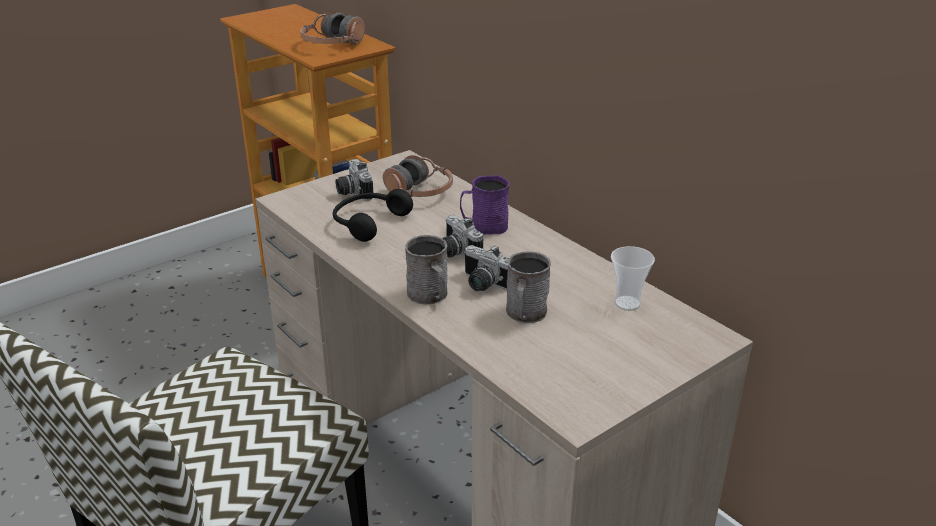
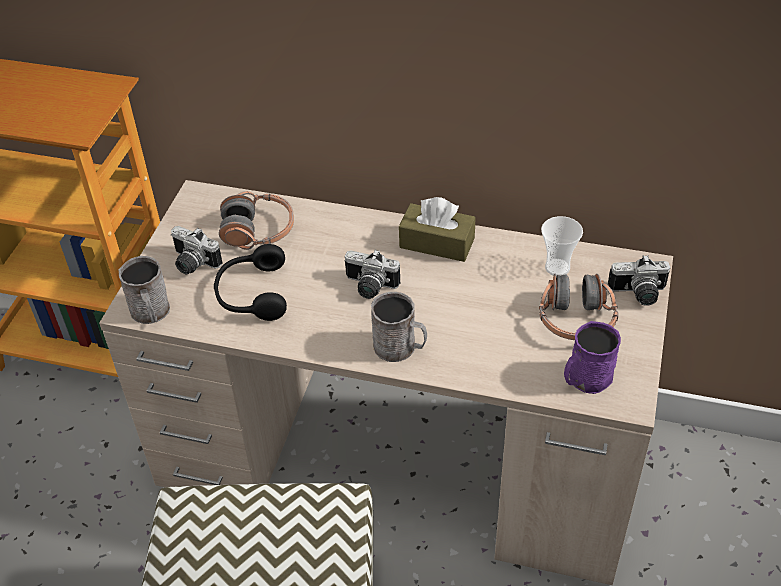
camera: 35 degrees left, 15 degrees up
headphones [300,11,365,45] -> headphones moved to [539,274,619,340]
purple mug [460,175,510,235] -> purple mug moved to [564,321,621,394]
camera [464,245,509,291] -> camera moved to [608,255,670,306]
grey mug [506,251,551,323] -> grey mug moved to [119,256,170,324]
none -> brown tissue box [399,197,476,262]

